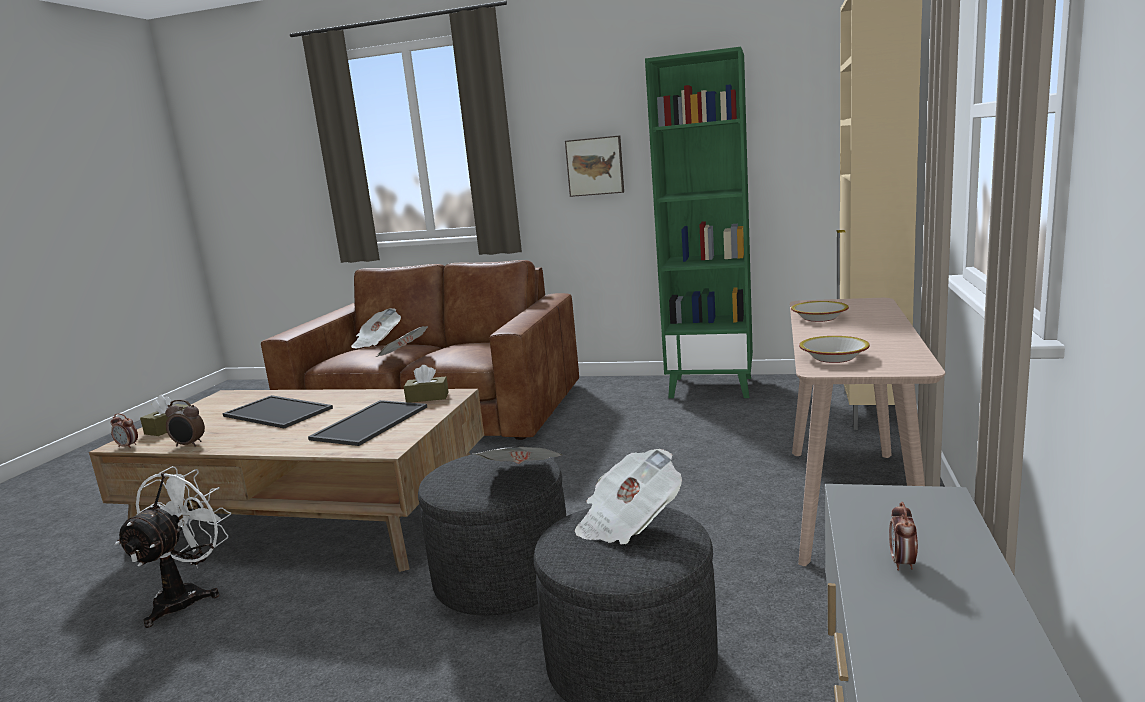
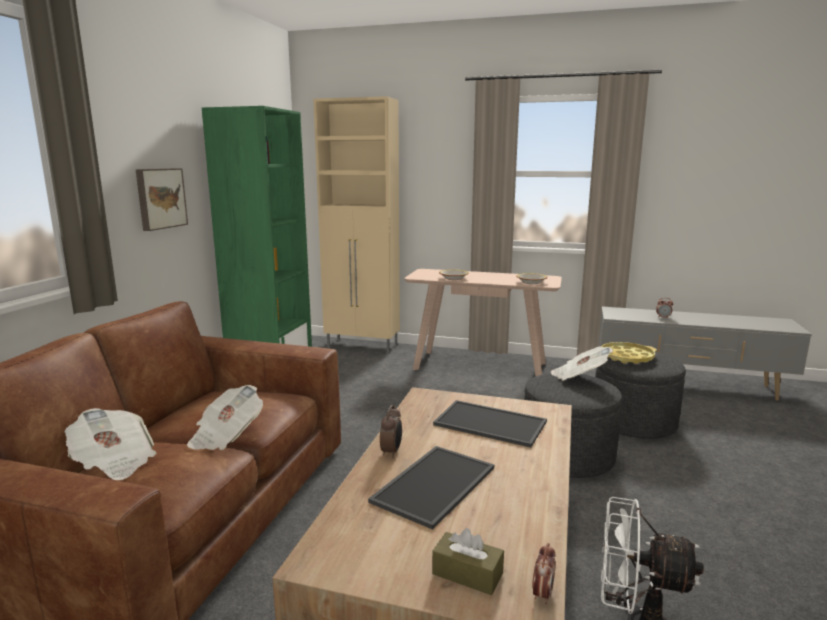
camera: 90 degrees left, 0 degrees up
alarm clock [165,399,205,447] -> alarm clock moved to [380,405,402,458]
brown tissue box [404,365,449,403] -> none
newspaper [575,449,682,545] -> yellow tray [601,342,657,364]

